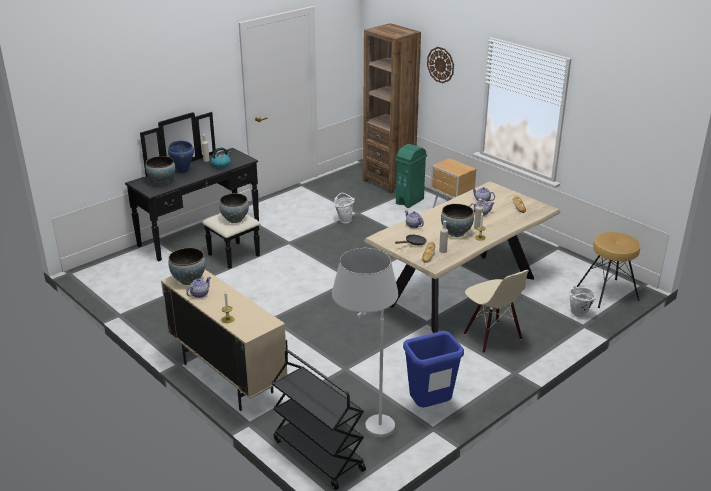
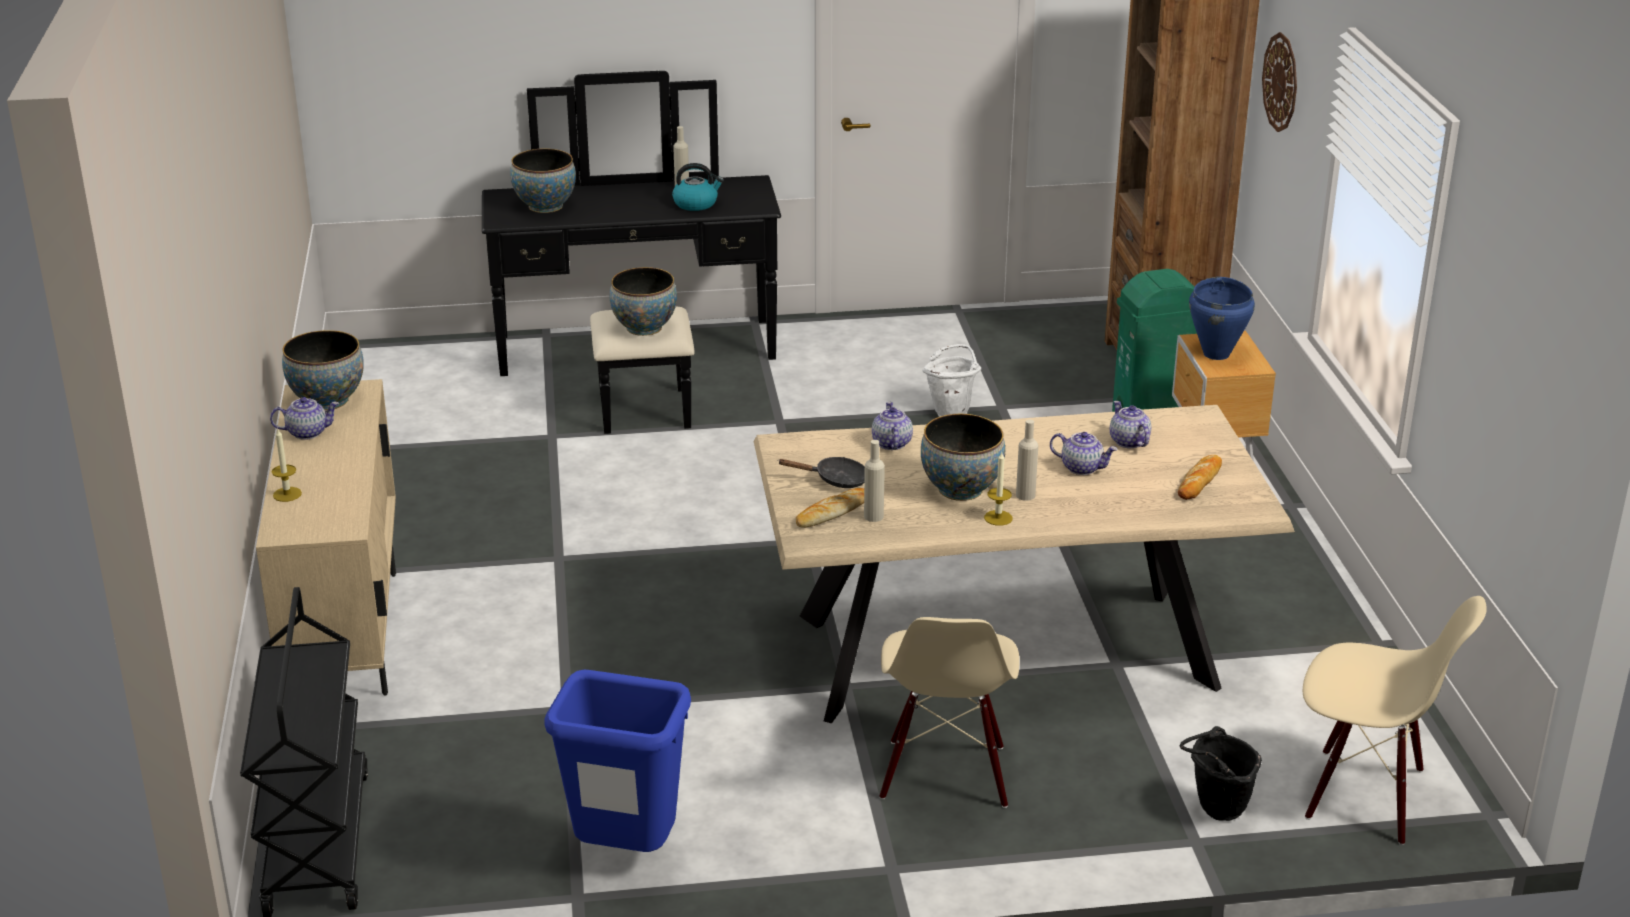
camera: 35 degrees right, 0 degrees up
blue cooking pot [168,141,194,173] -> blue cooking pot moved to [1189,277,1255,360]
white floor lamp [332,248,398,437] -> none
white bucket [568,285,596,317] -> black bucket [1179,726,1262,821]
brown stool [577,232,641,308] -> beige chair [1303,596,1487,845]

